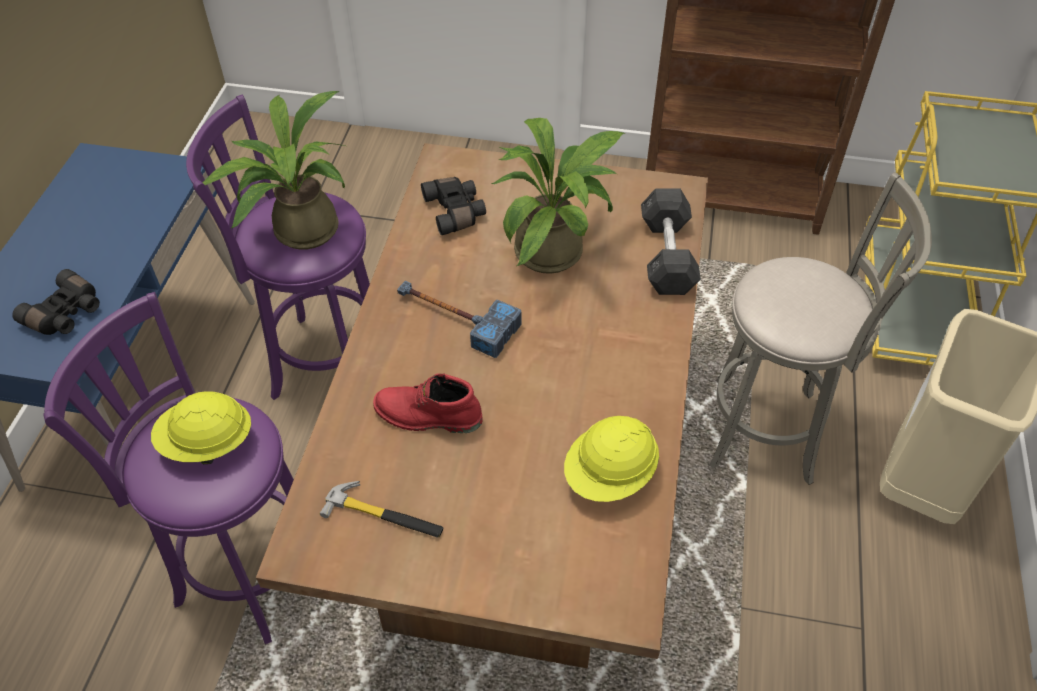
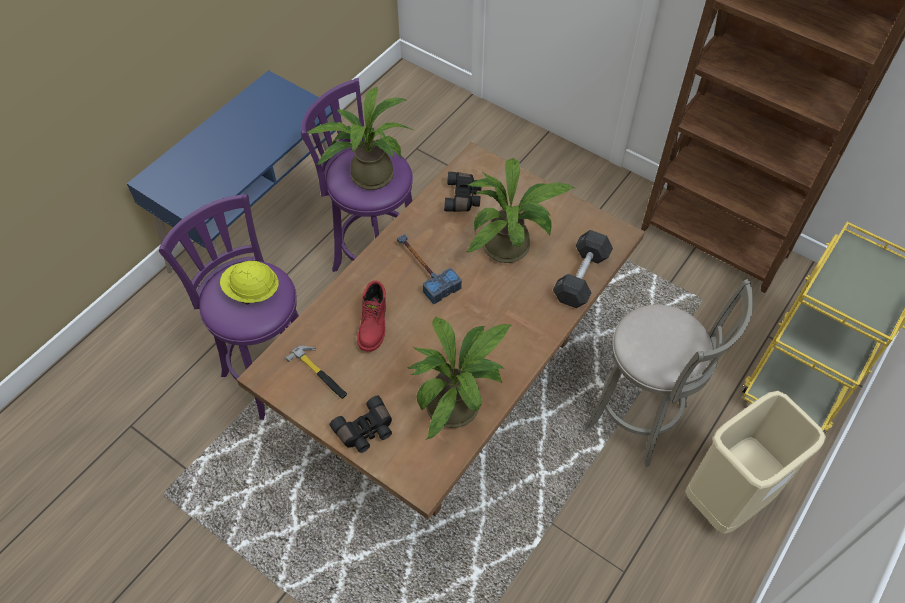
camera: 25 degrees right, 5 degrees up
black binoculars [12,269,100,335] -> black binoculars moved to [330,396,392,453]
red boot [373,373,483,433] -> red boot turned 120 degrees counterclockwise [357,280,386,352]
yellow hard hat [564,416,659,502] -> potted plant [407,316,512,440]

